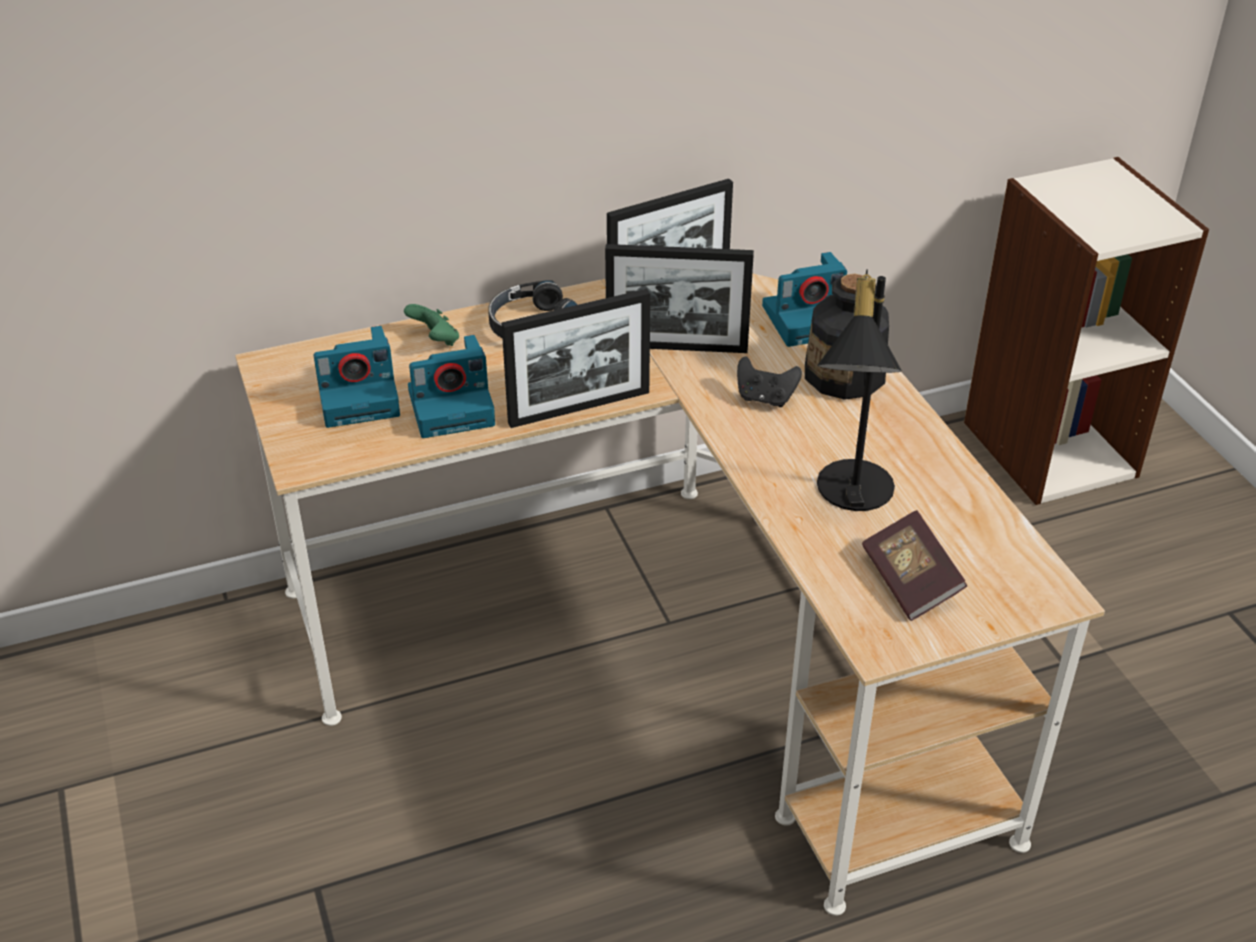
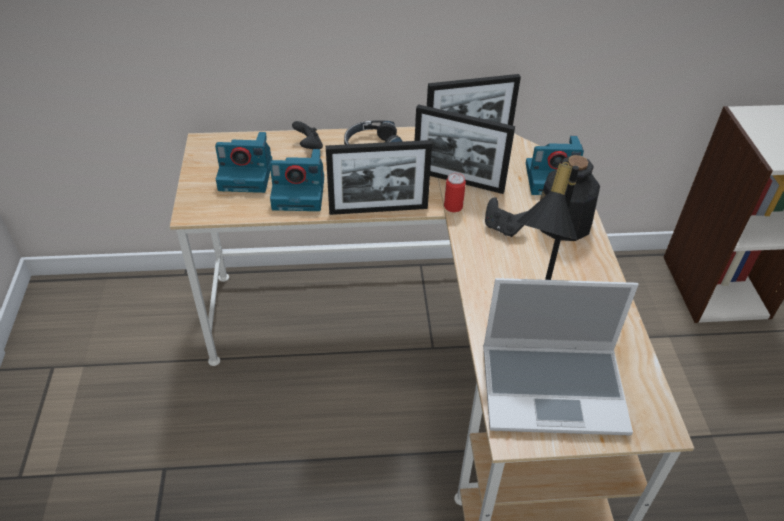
camera: 15 degrees right, 5 degrees up
green game controller [404,304,459,346] -> black game controller [292,121,323,149]
book [862,510,967,621] -> laptop [483,278,639,435]
none -> can [444,173,466,212]

